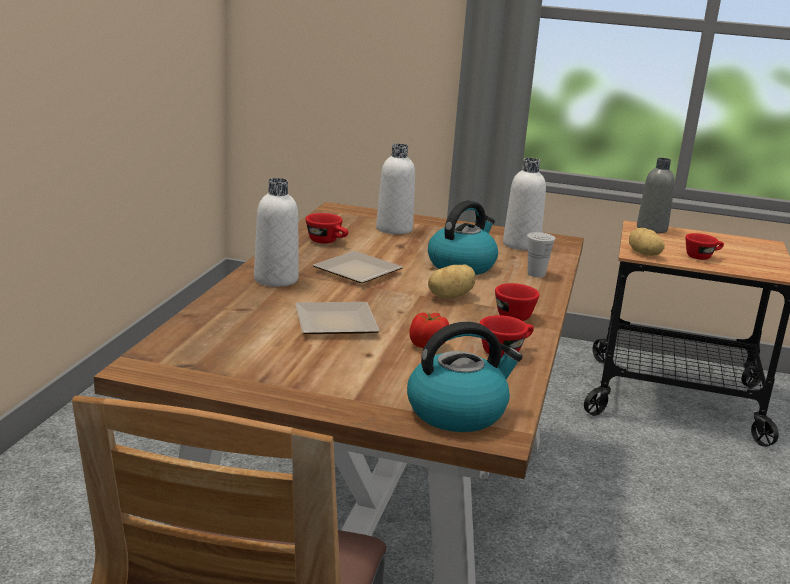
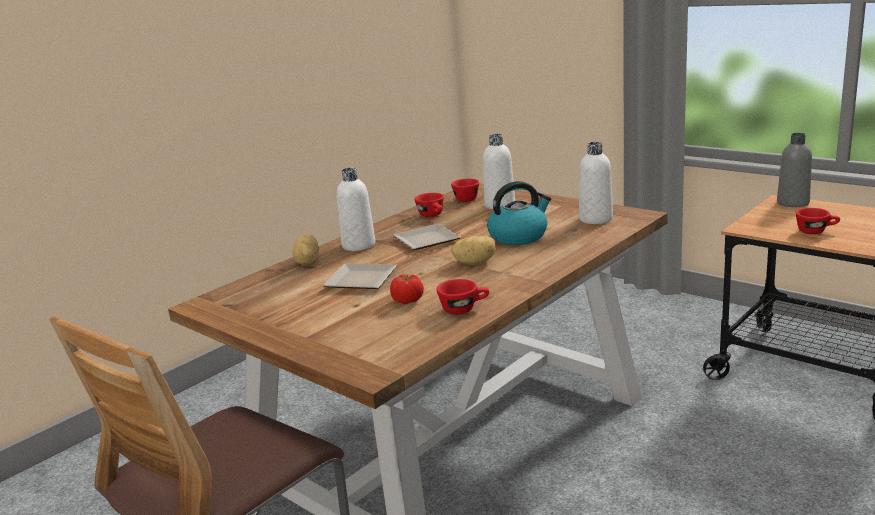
camera: 30 degrees right, 0 degrees up
kettle [407,322,523,432] -> none
red cup [495,283,539,321] -> red cup moved to [451,179,479,202]
white cup [527,232,556,277] -> none
potato [629,228,665,256] -> potato moved to [293,234,319,265]

